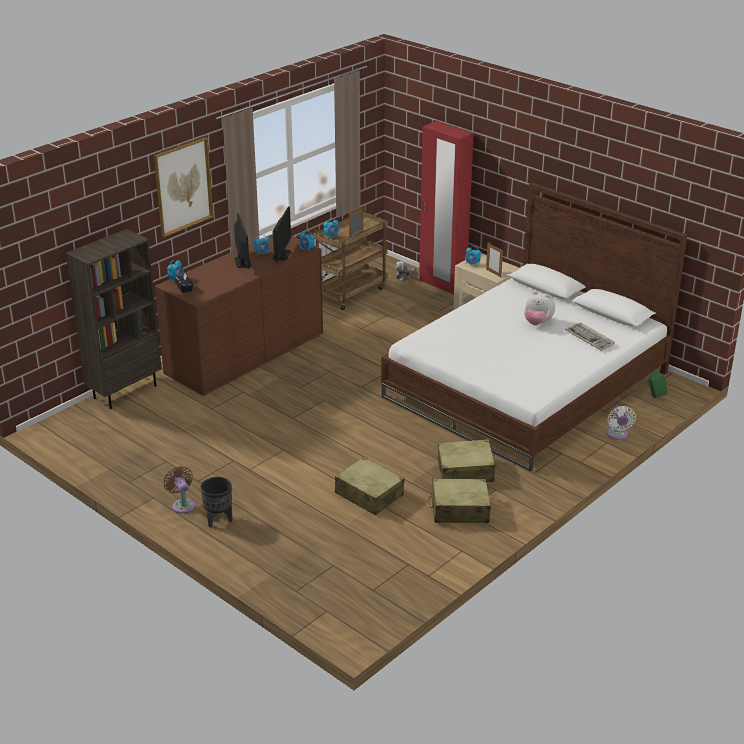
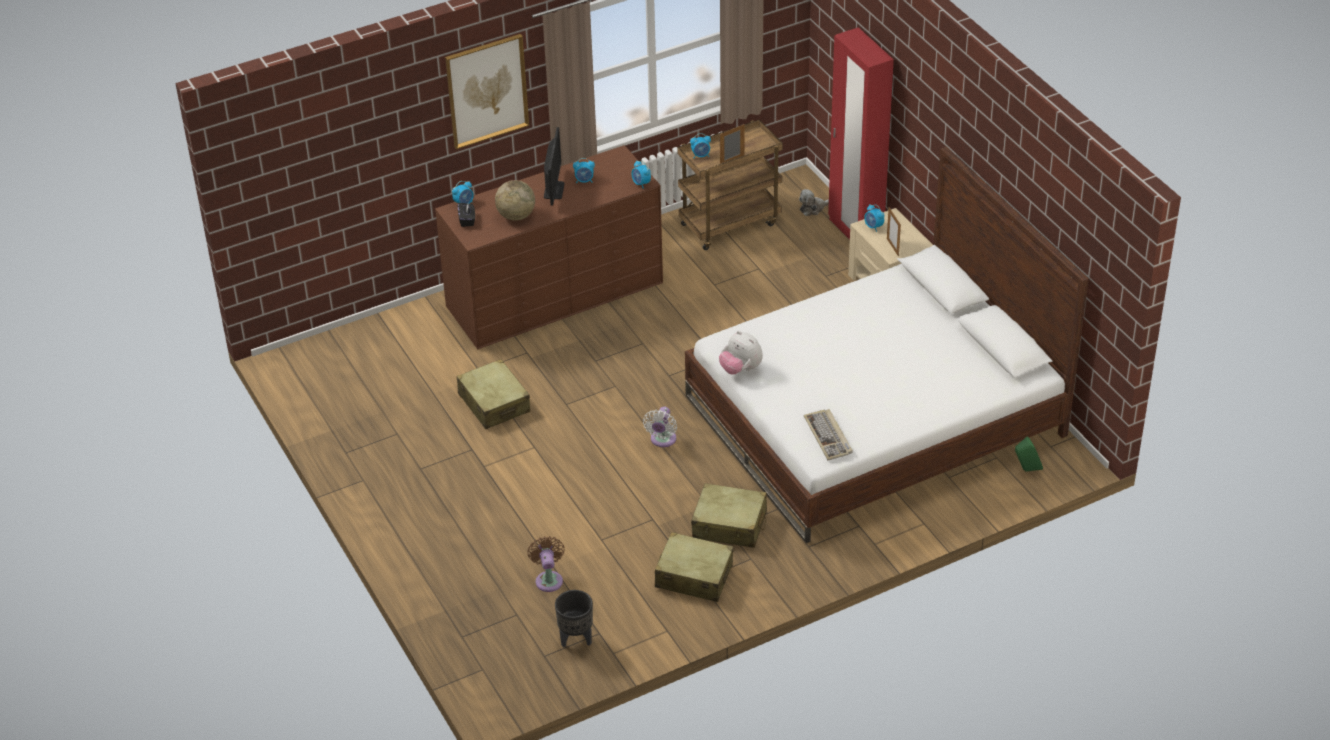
camera: 20 degrees right, 10 degrees up
brown bookcase [66,229,162,409] -> none
brown fan [163,466,195,514] -> brown fan moved to [528,536,565,592]
black planter [201,477,232,527] -> black planter moved to [555,590,593,648]
monitor [273,207,291,262] -> none
beige suitcase [335,457,405,515] -> beige suitcase moved to [457,359,530,429]
plush toy [524,292,555,325] -> plush toy moved to [719,331,763,375]
keyboard [565,322,615,351] -> keyboard moved to [804,409,853,460]
white fan [606,406,636,440] -> white fan moved to [643,407,677,447]
none -> globe [495,180,535,221]

